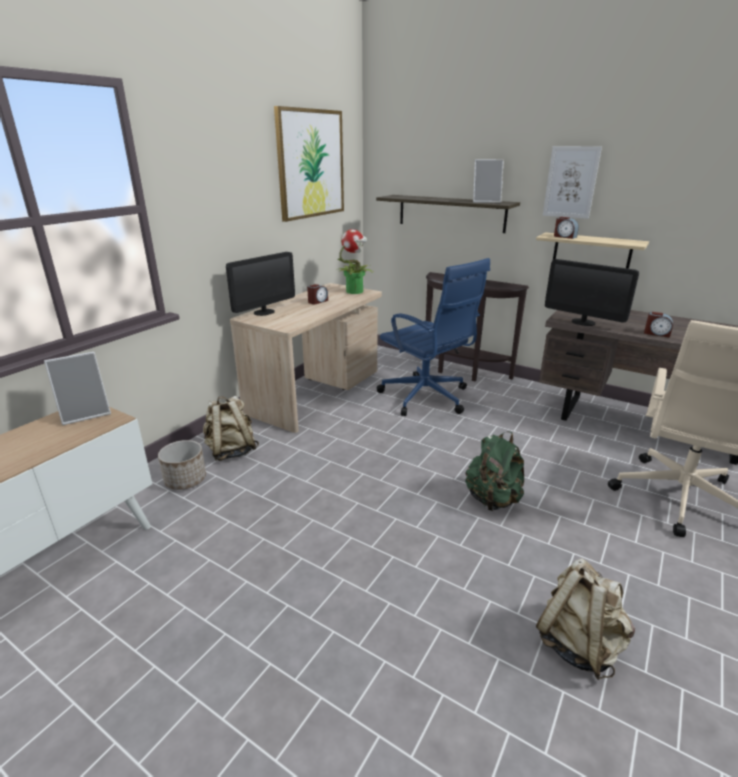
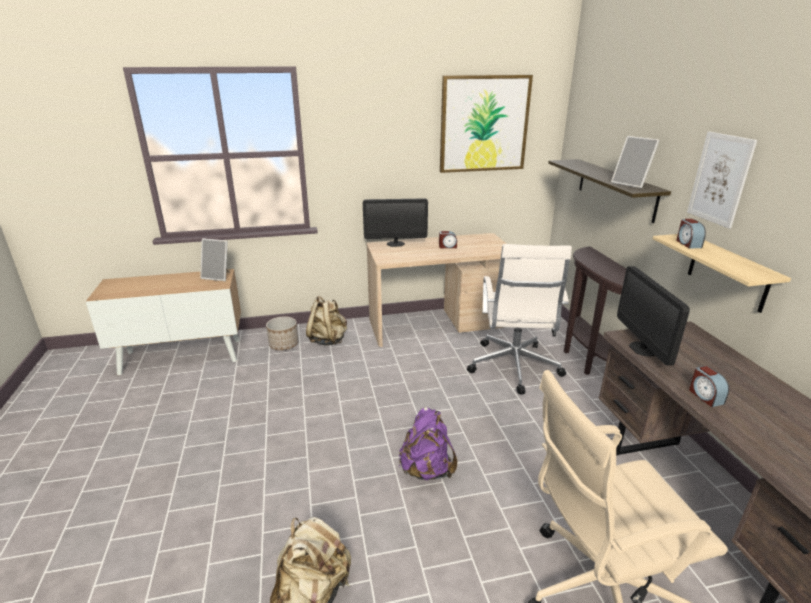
camera: 45 degrees right, 0 degrees up
potted plant [336,229,374,294] -> none
blue office chair [377,258,490,416] -> white office chair [467,244,572,394]
green backpack [465,431,524,511] -> purple backpack [399,407,457,480]

